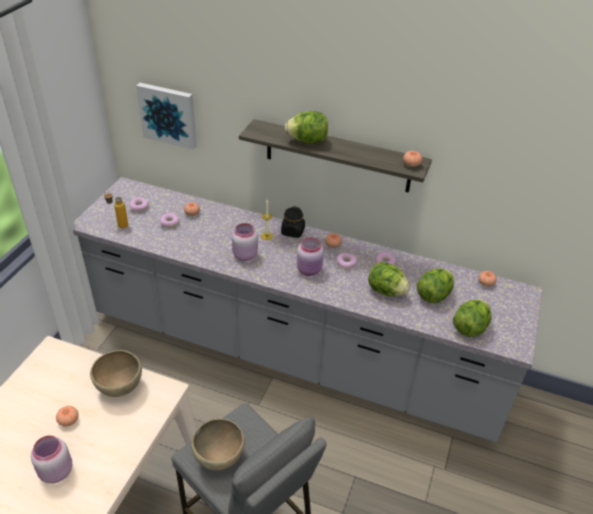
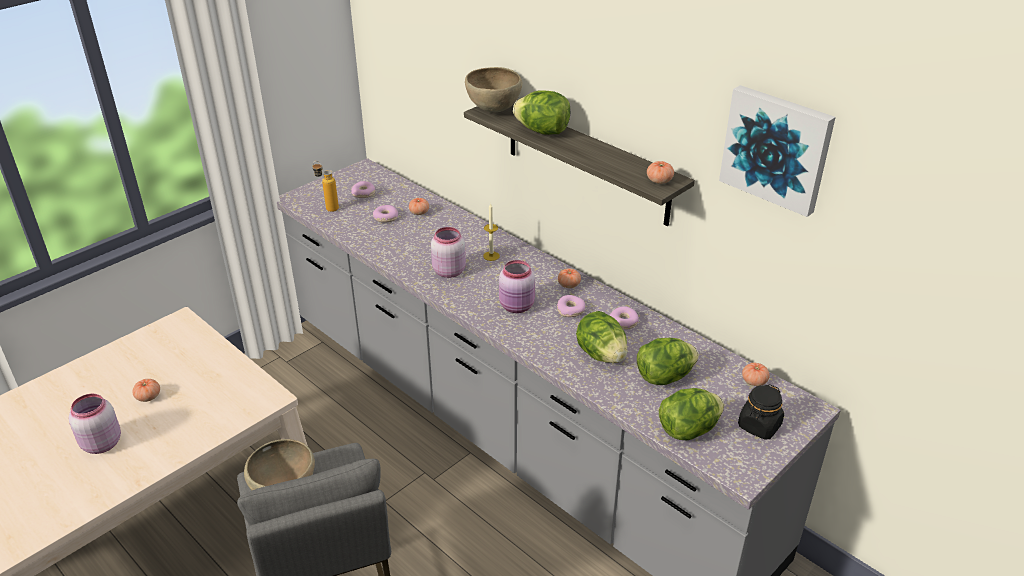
camera: 25 degrees right, 5 degrees down
brown bowl [90,350,142,397] -> brown bowl moved to [465,67,522,112]
picture [136,83,197,149] -> picture moved to [719,85,836,217]
black jar [281,206,305,238] -> black jar moved to [738,384,784,440]

